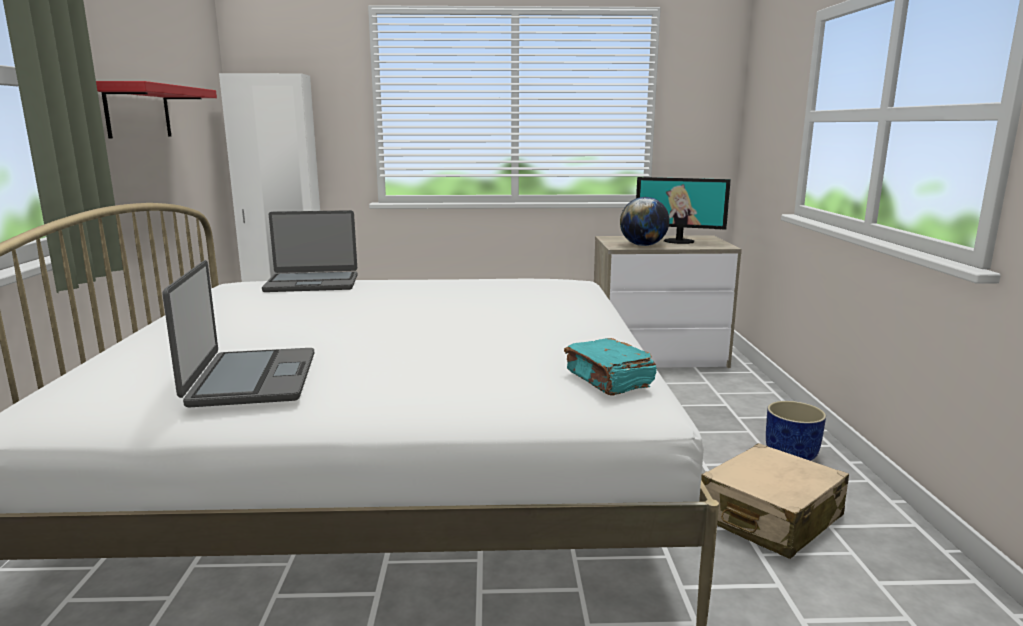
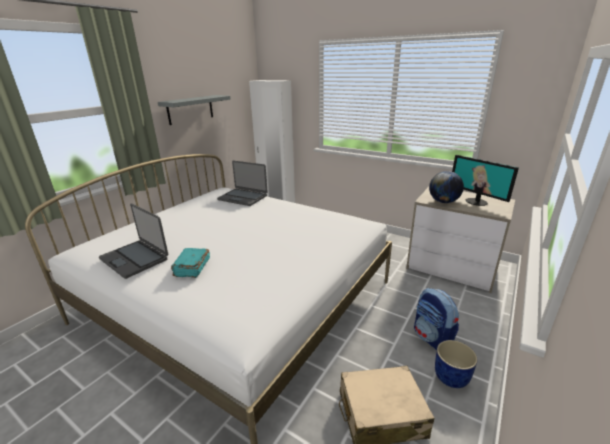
camera: 35 degrees right, 10 degrees up
red shelf [96,81,217,138] -> grey shelf [158,95,231,125]
laptop [163,260,314,407] -> laptop turned 105 degrees clockwise [99,203,168,279]
turquoise book [564,338,657,395] -> turquoise book moved to [171,248,210,278]
none -> backpack [414,288,459,350]

